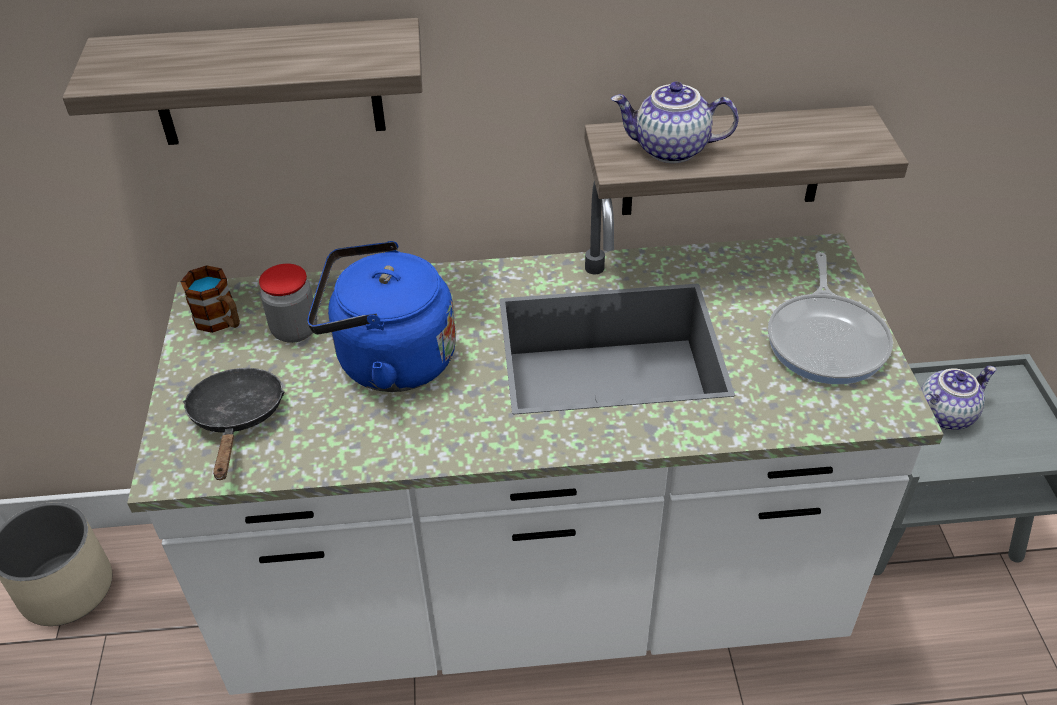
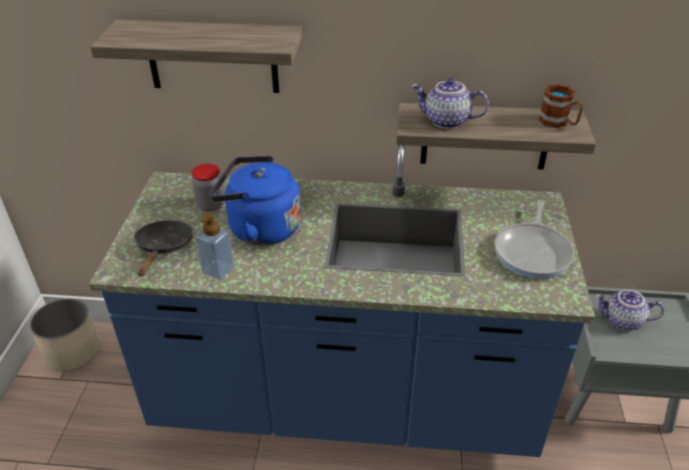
camera: 10 degrees right, 5 degrees down
white counter [127,181,944,695] -> blue counter [89,145,595,457]
mug [180,265,240,333] -> mug moved to [539,84,584,128]
teapot [921,366,997,430] -> teapot turned 150 degrees counterclockwise [596,290,664,331]
none -> soap dispenser [196,213,234,280]

